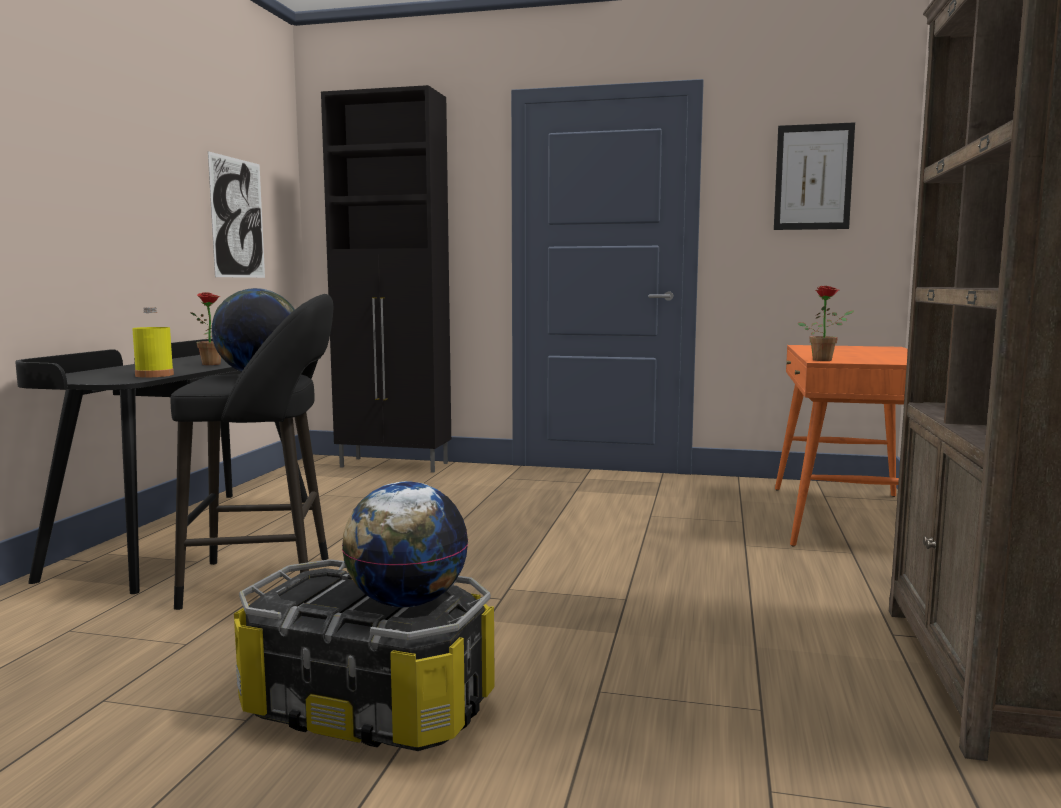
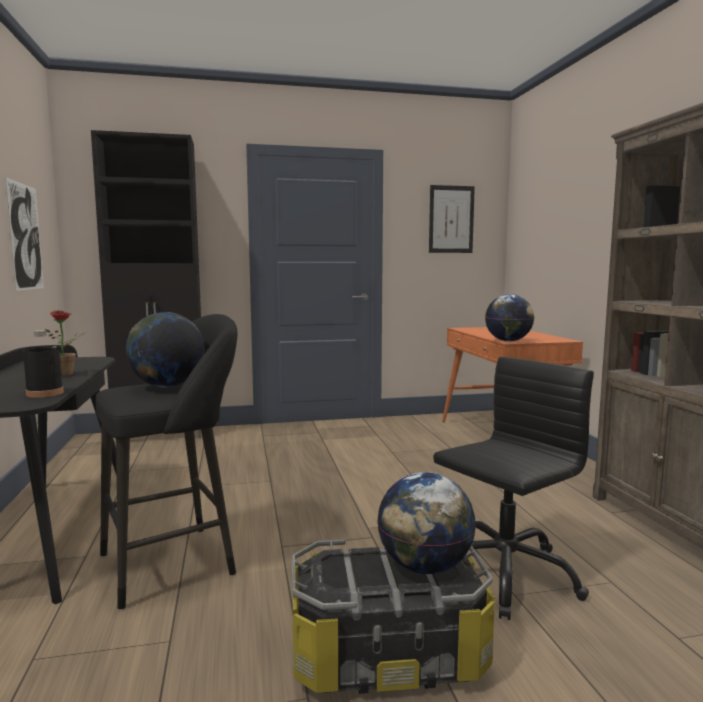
camera: 25 degrees left, 0 degrees up
yellow bottle [132,307,174,377] -> black bottle [23,330,64,398]
potted plant [798,285,854,361] -> globe [485,294,534,341]
none -> black office chair [433,357,594,620]

